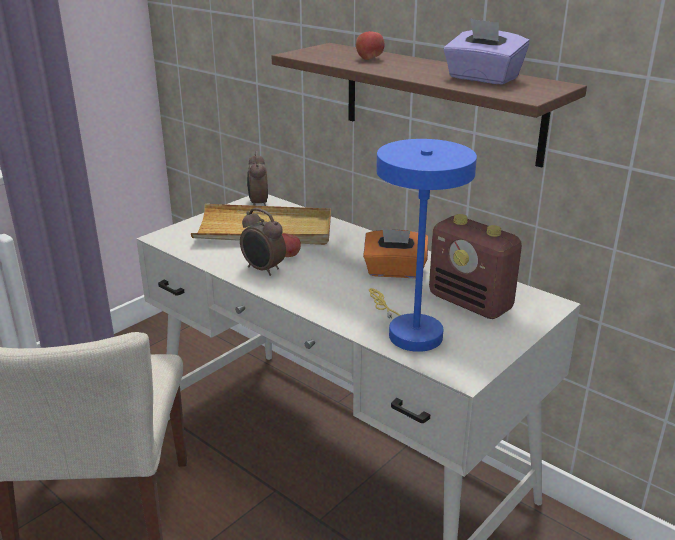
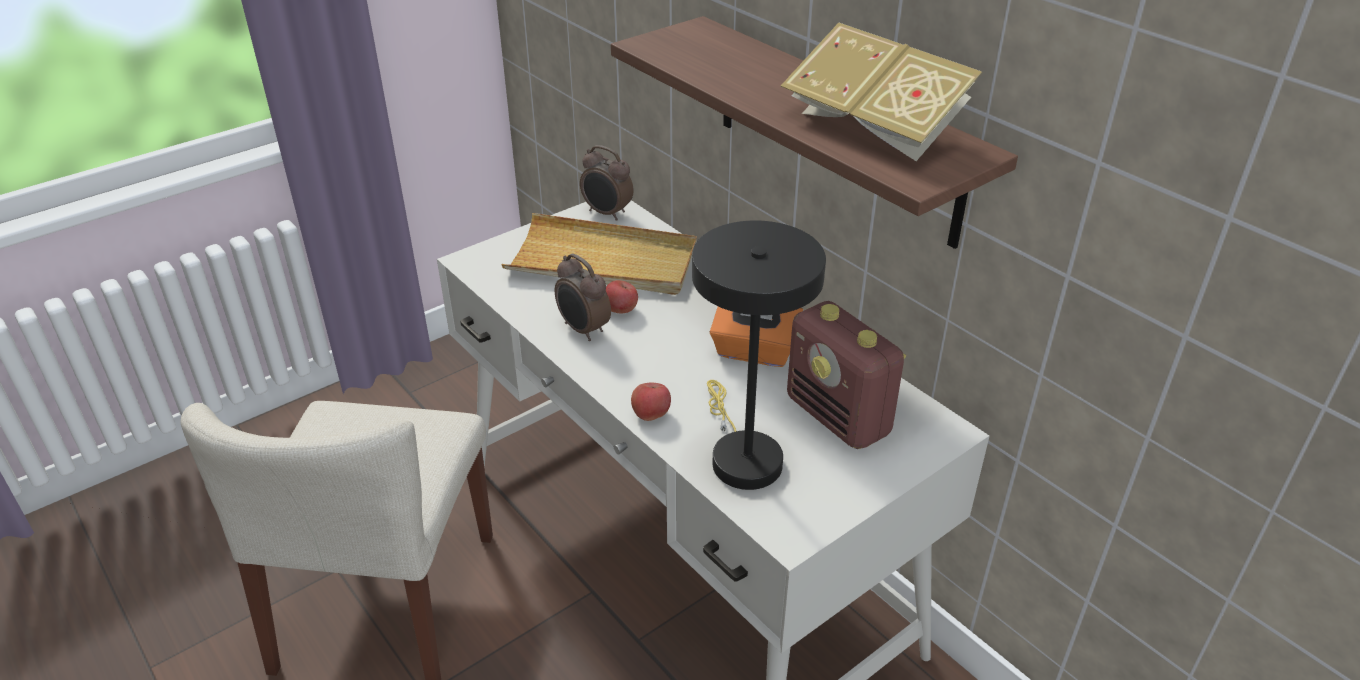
camera: 10 degrees right, 10 degrees up
alarm clock [247,151,268,206] -> alarm clock turned 60 degrees counterclockwise [580,145,633,221]
apple [356,31,384,60] -> apple moved to [631,382,671,421]
blue table lamp [369,139,477,352] -> black table lamp [692,220,826,490]
purple tissue box [444,18,529,84] -> book [781,23,982,161]

